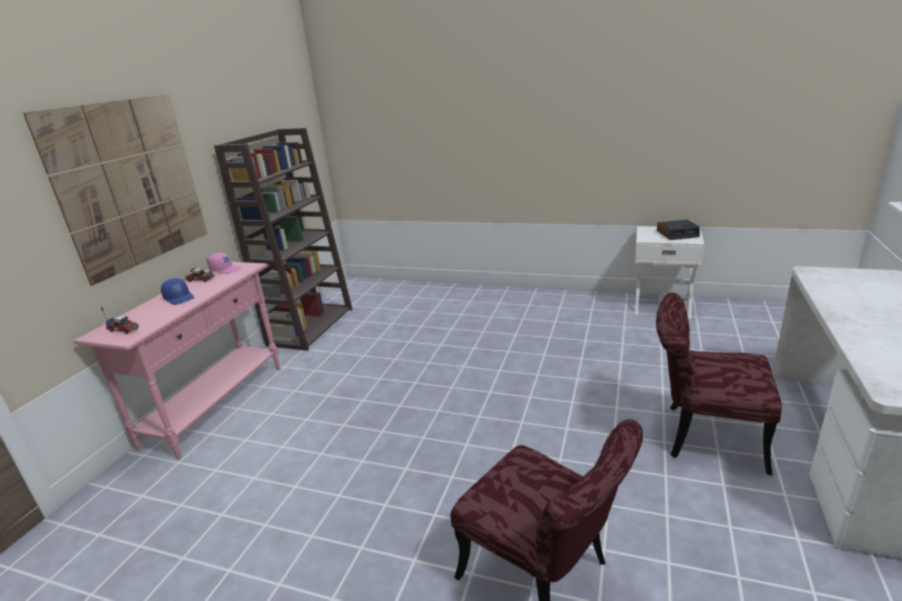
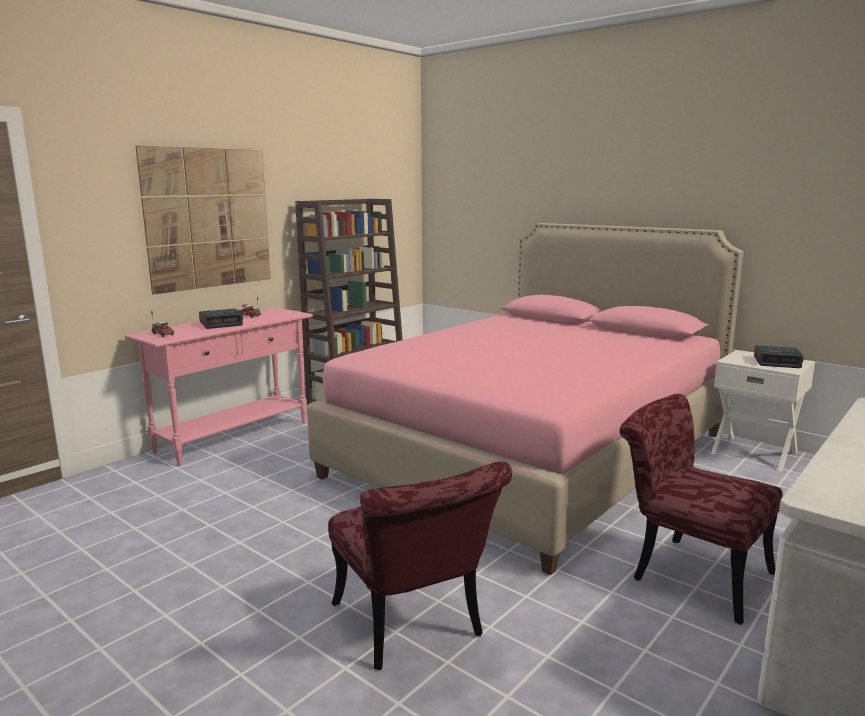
camera: 20 degrees right, 10 degrees down
blue cap [161,278,194,305] -> alarm clock [199,309,243,329]
pink cap [208,253,241,274] -> none
none -> pink bed [307,223,744,575]

